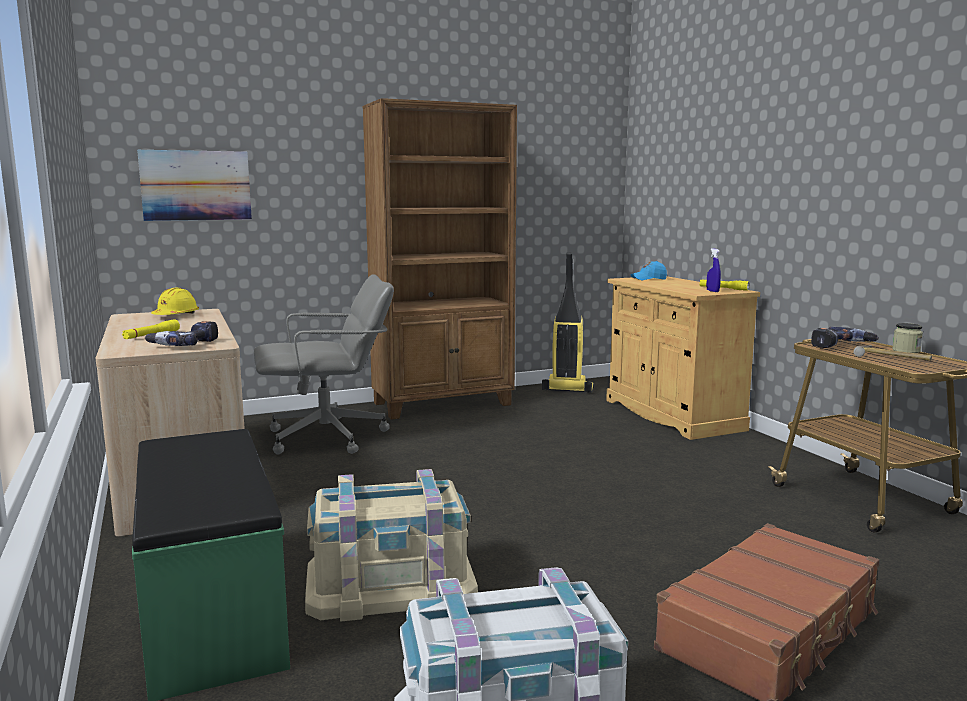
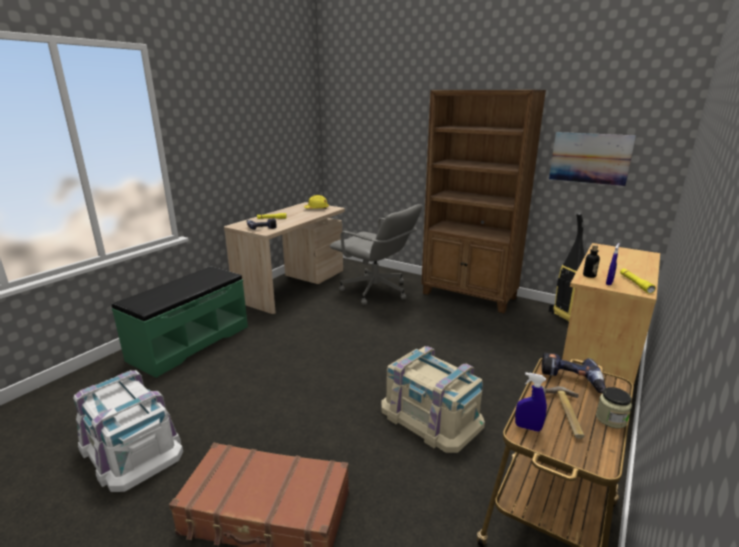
camera: 55 degrees right, 10 degrees up
picture [137,150,252,221] -> picture moved to [549,132,636,186]
beige storage box [305,469,478,622] -> beige storage box moved to [381,346,485,453]
blue cap [631,261,667,280] -> none
none -> blue spray bottle [515,372,547,432]
none -> bottle [583,245,600,278]

